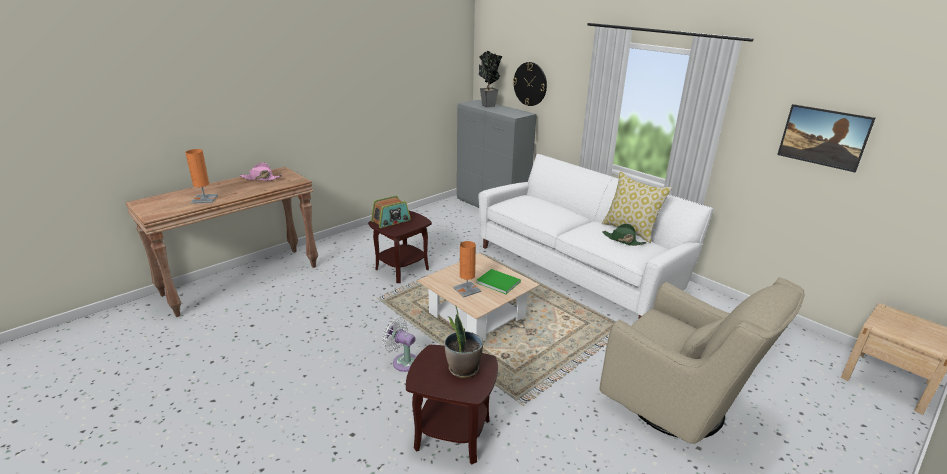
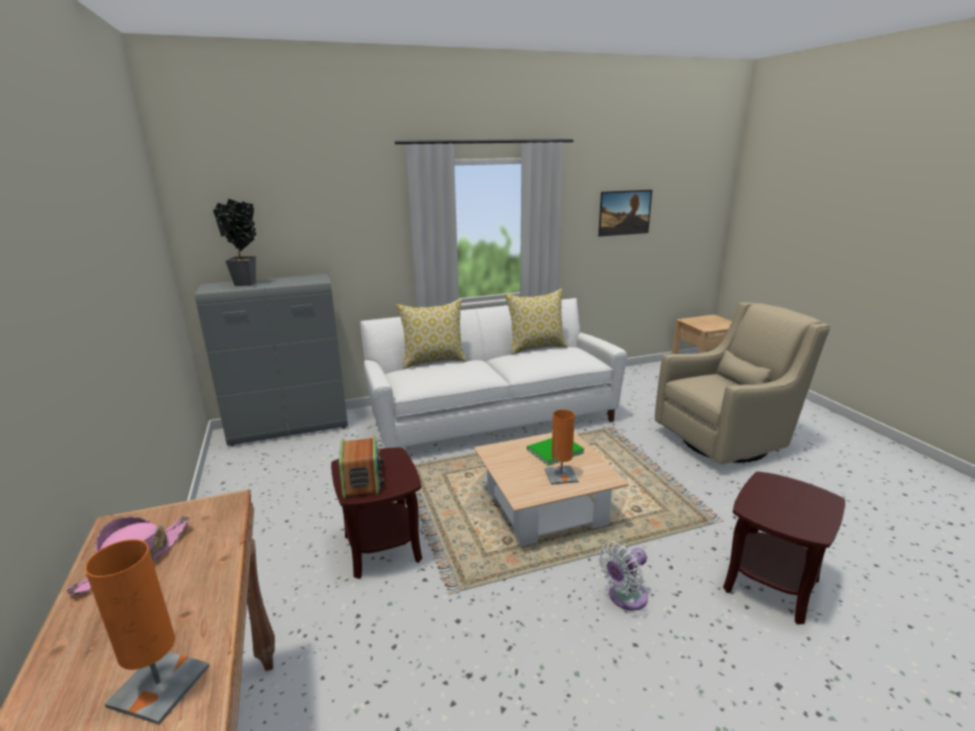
camera: 65 degrees left, 5 degrees down
potted plant [445,305,483,378] -> none
wall clock [513,62,547,106] -> none
green hat [602,224,647,246] -> none
none -> pillow [397,299,467,369]

